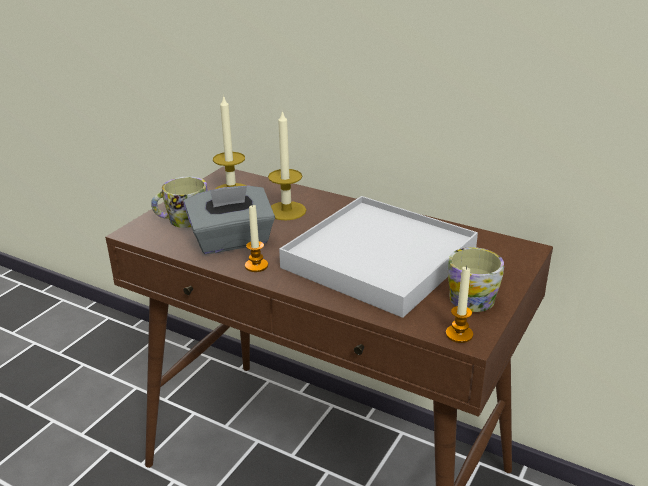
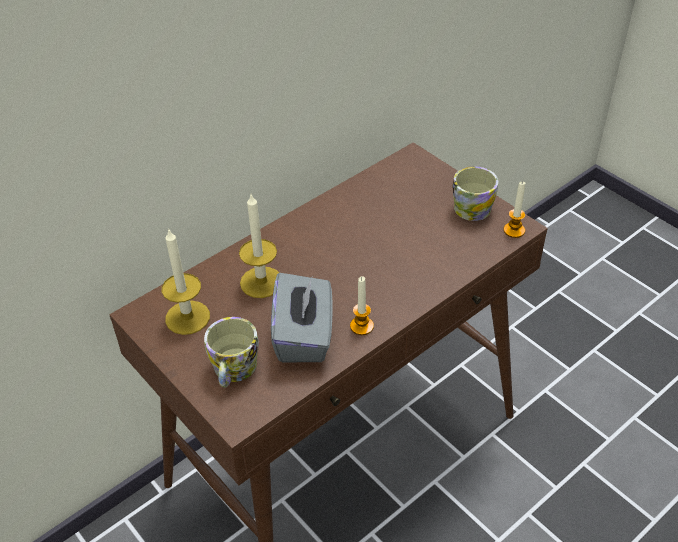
camera: 70 degrees left, 15 degrees up
white tray [279,196,478,318] -> none

